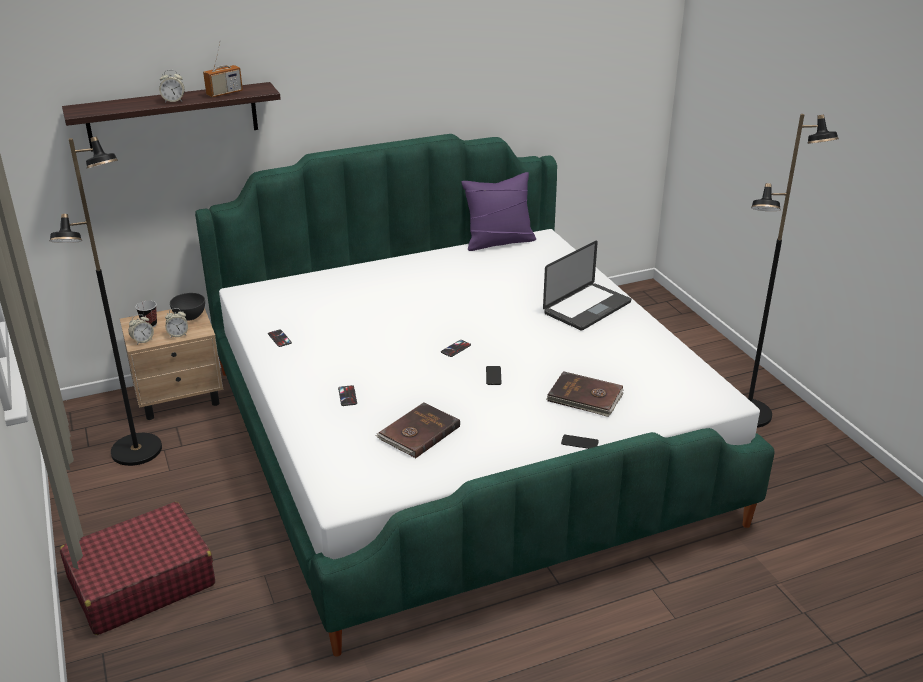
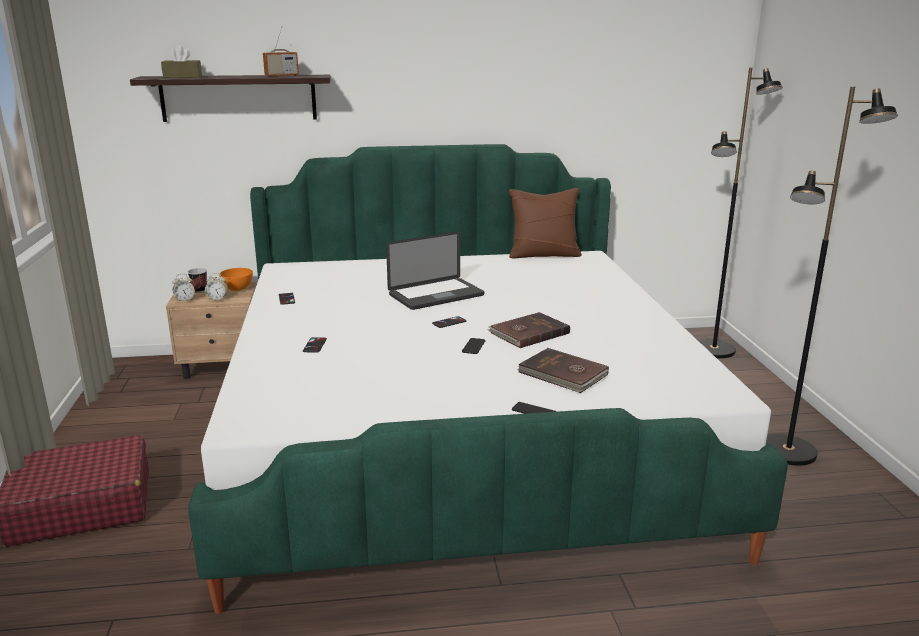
camera: 15 degrees right, 10 degrees down
black floor lamp [49,137,162,466] -> black floor lamp moved to [698,67,783,358]
alarm clock [159,69,185,103] -> none
grey bowl [170,293,205,320] -> orange bowl [219,268,253,291]
brown book [376,402,460,458] -> brown book moved to [488,312,570,348]
purple pillow [462,172,536,251] -> brown pillow [509,188,582,259]
laptop [543,241,631,330] -> laptop moved to [386,231,484,310]
none -> brown tissue box [161,45,202,78]

